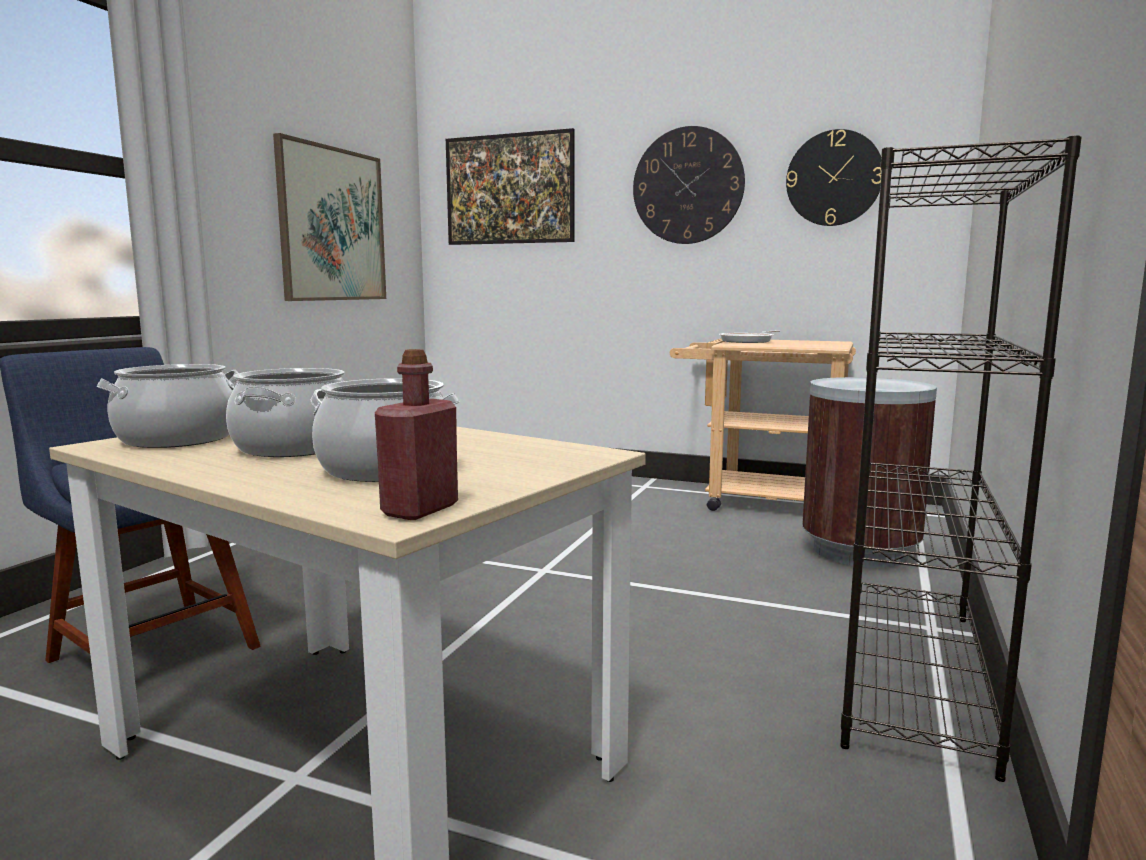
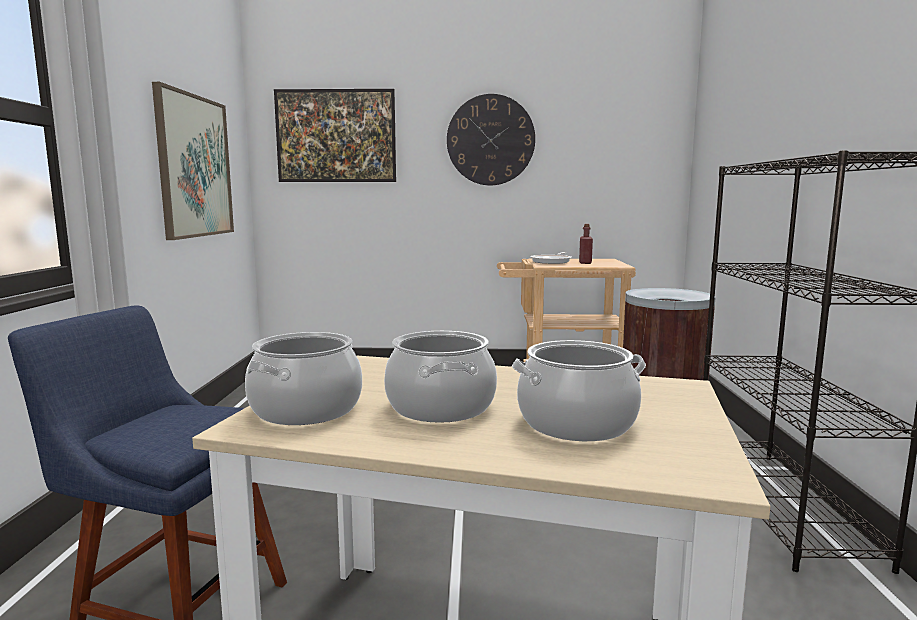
camera: 20 degrees left, 0 degrees up
red bottle [375,349,458,520] -> red bottle moved to [579,224,593,264]
wall clock [786,129,881,226] -> none

